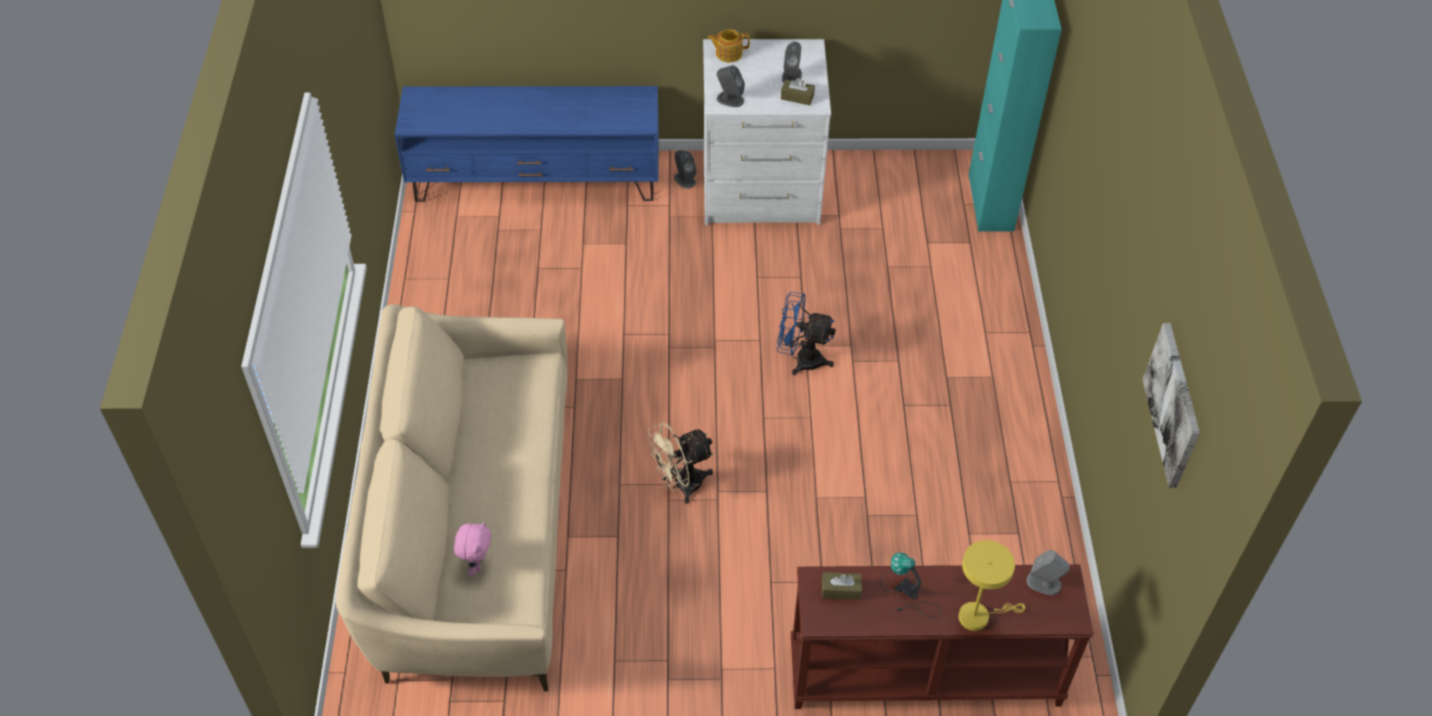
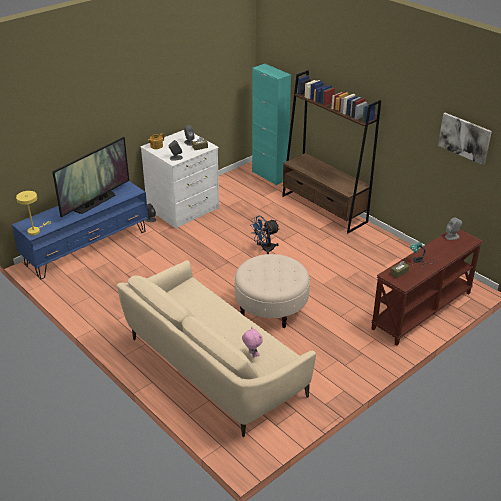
camera: 40 degrees left, 15 degrees down
beige fan [647,423,714,504] -> beige ottoman [234,254,310,328]
yellow table lamp [958,540,1025,631] -> yellow table lamp moved to [16,191,51,235]
none -> television [52,137,129,217]
none -> brown bookcase [282,70,381,233]

